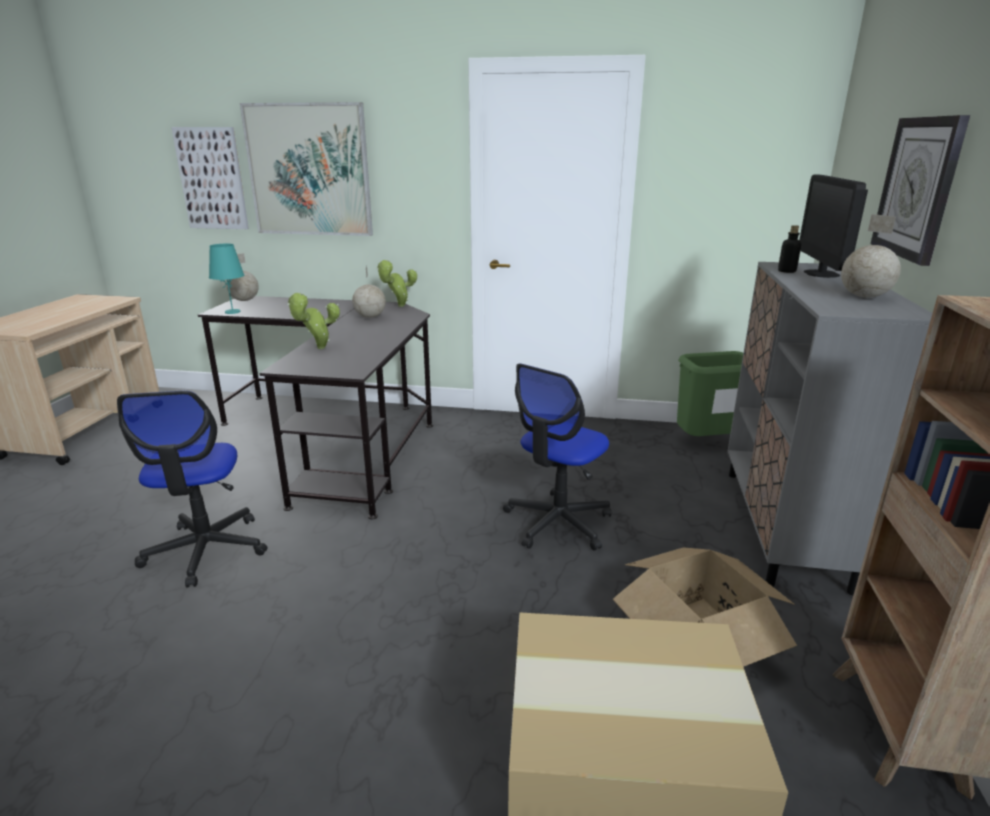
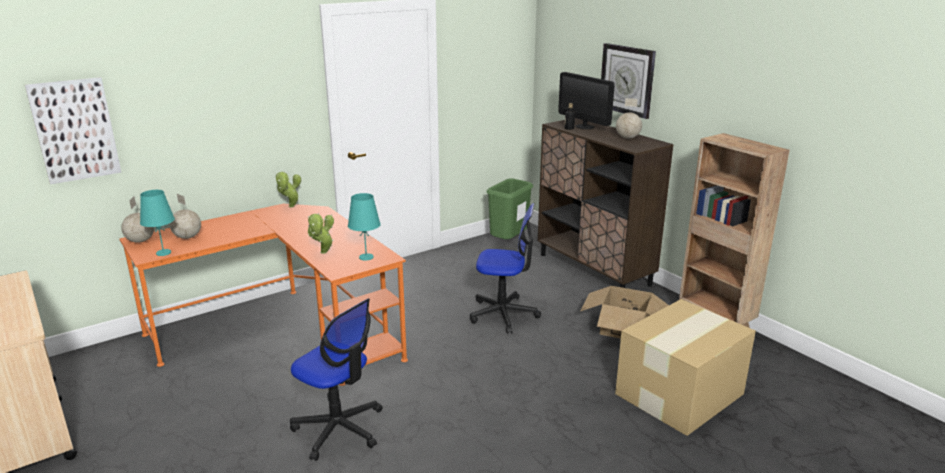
camera: 45 degrees left, 0 degrees up
black desk [198,296,433,519] -> orange desk [119,204,408,386]
picture [240,102,373,236] -> none
globe [352,266,386,318] -> globe moved to [170,194,201,239]
office chair [503,363,611,551] -> office chair turned 75 degrees counterclockwise [470,203,541,334]
grey cabinet [728,262,932,595] -> brown cabinet [538,118,674,288]
none -> turquoise table lamp [348,193,381,261]

